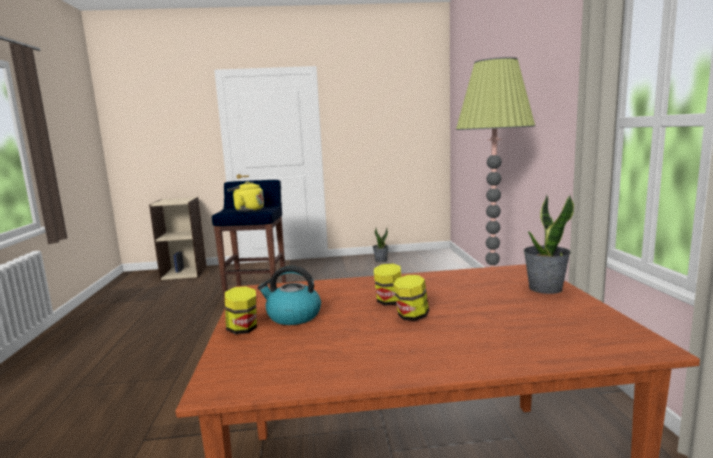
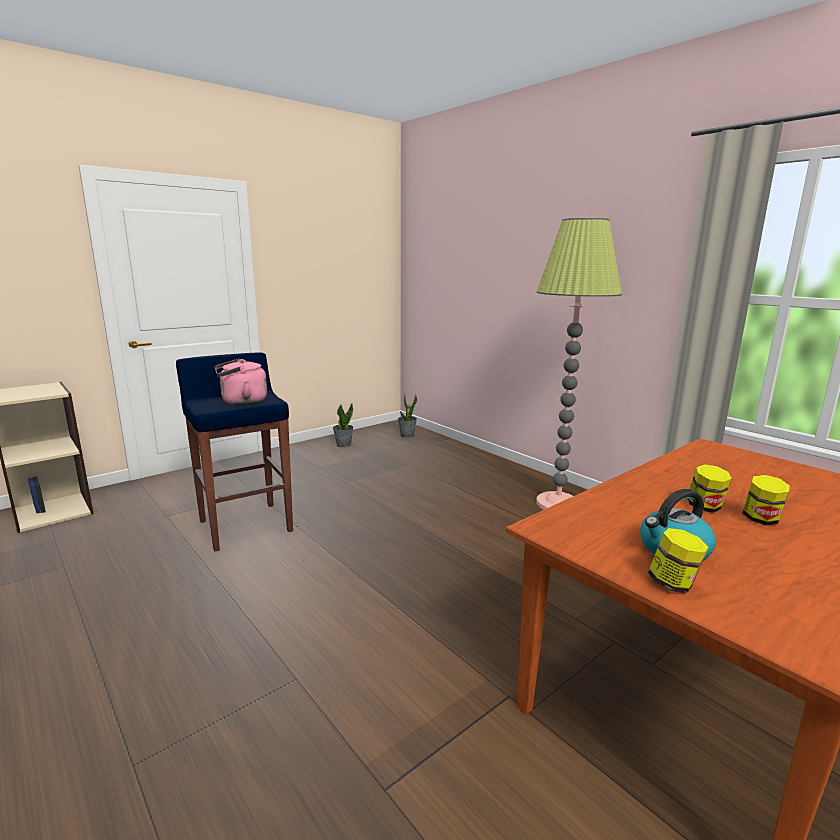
camera: 35 degrees left, 5 degrees up
yellow kettle [227,182,264,212] -> pink kettle [215,359,267,405]
potted plant [524,194,574,294] -> potted plant moved to [398,395,417,437]

